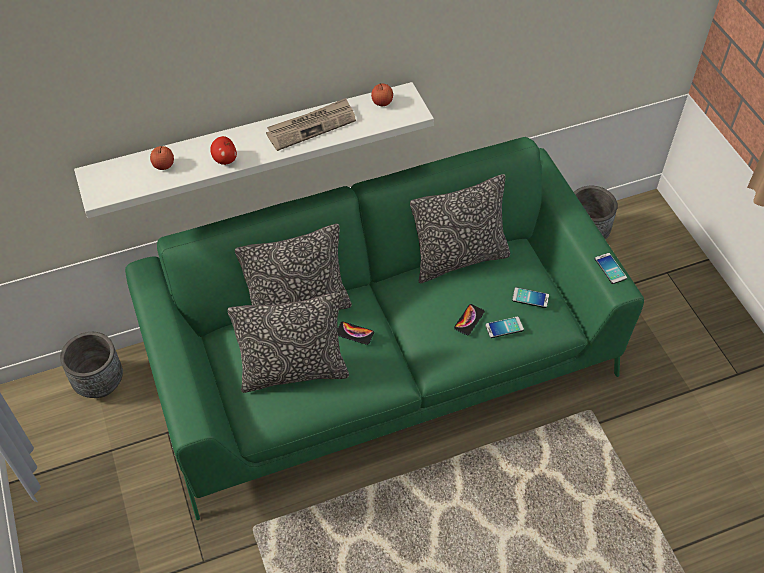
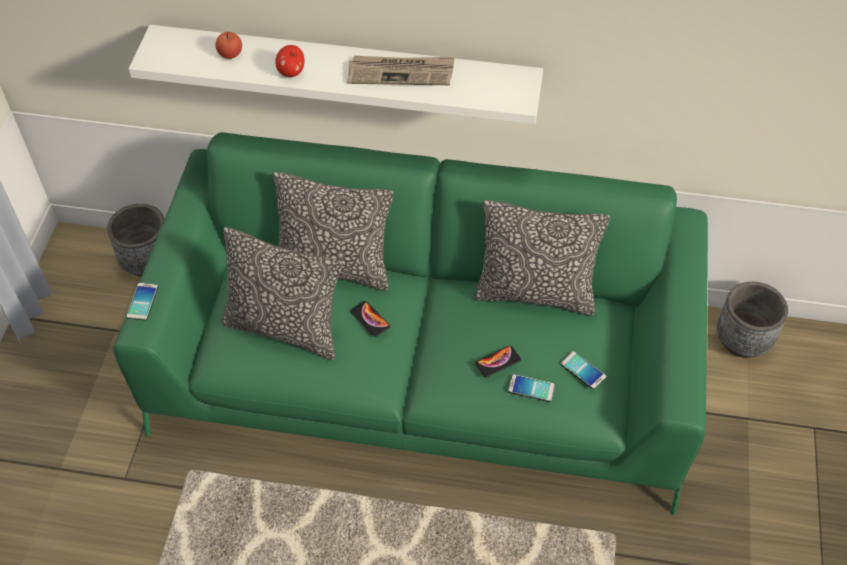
camera: 30 degrees right, 0 degrees up
apple [371,84,393,106] -> none
phone [595,253,627,284] -> phone moved to [126,283,158,320]

